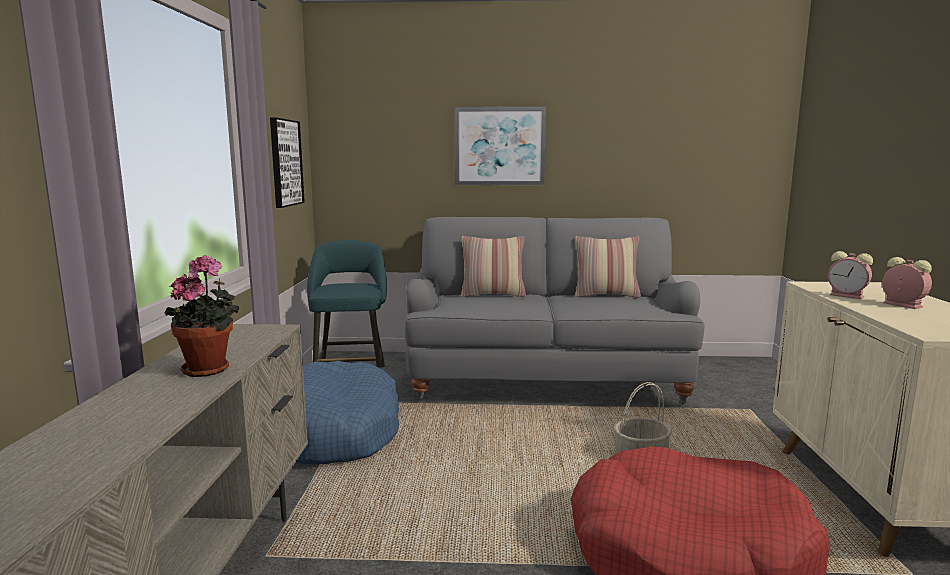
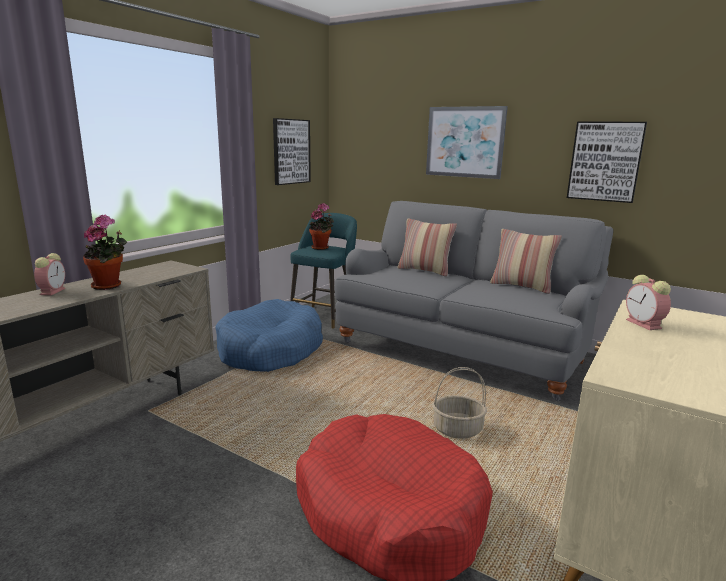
camera: 30 degrees right, 5 degrees up
alarm clock [882,257,932,309] -> alarm clock moved to [34,253,65,295]
none -> potted plant [309,203,334,250]
none -> picture [567,122,647,203]

